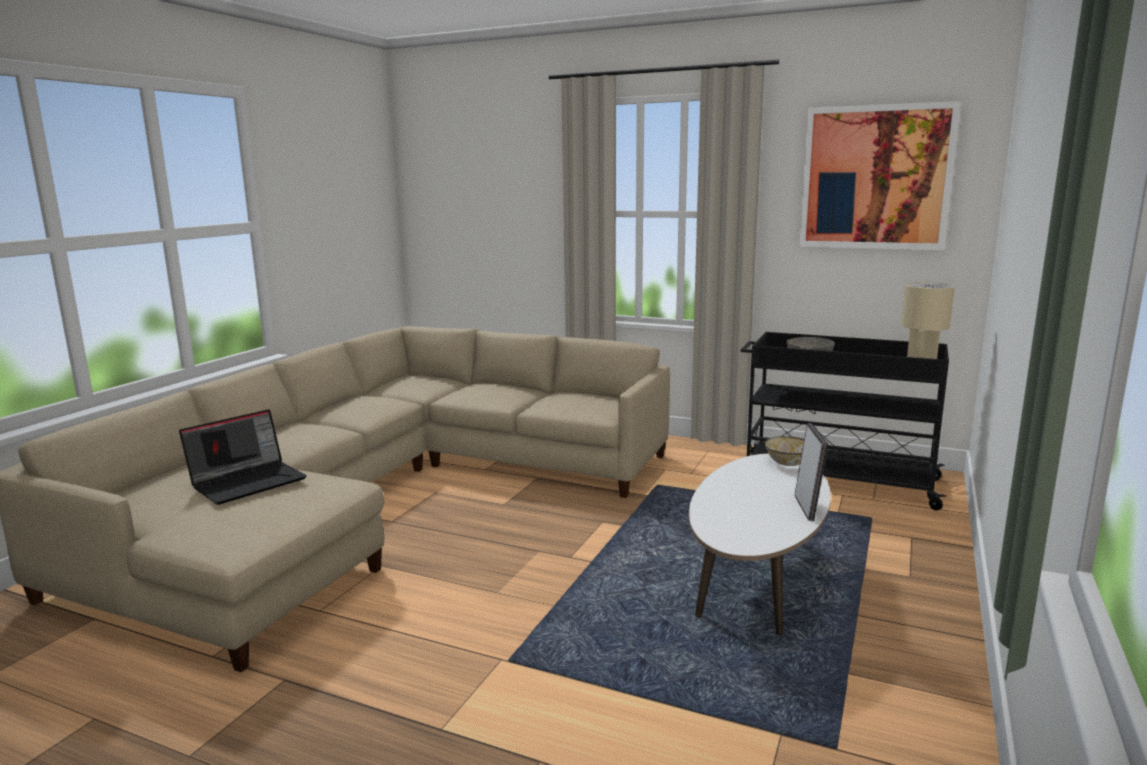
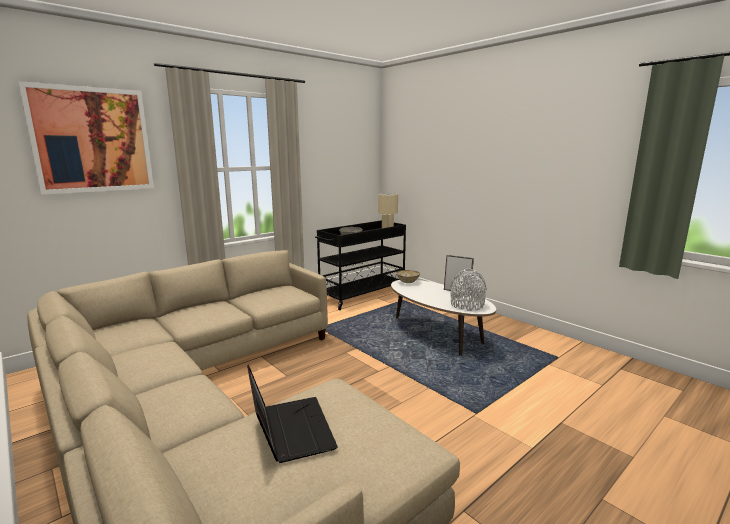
camera: 65 degrees left, 0 degrees up
picture [799,101,961,250] -> picture moved to [18,81,154,195]
none -> grey vase [450,269,487,311]

